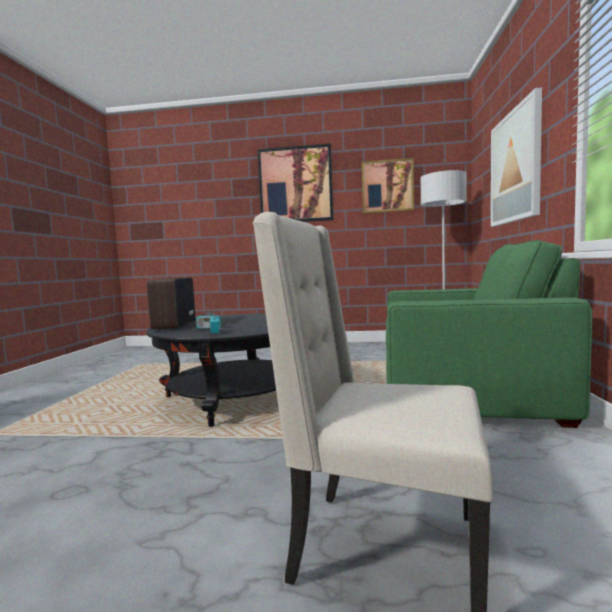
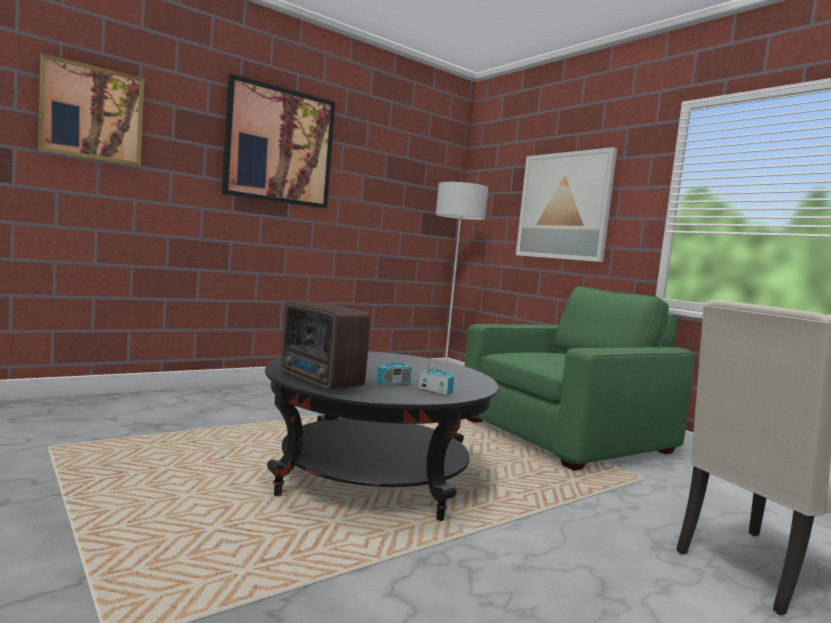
camera: 45 degrees left, 0 degrees up
picture [362,158,414,213] -> picture moved to [38,53,144,166]

